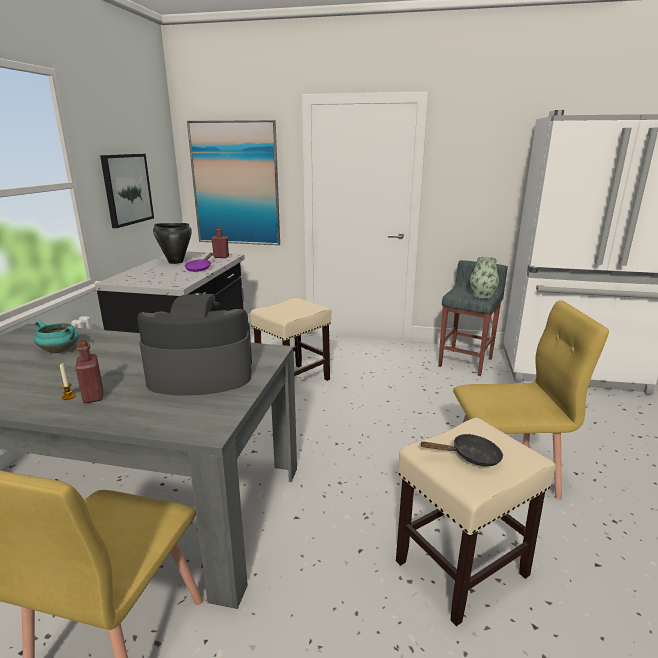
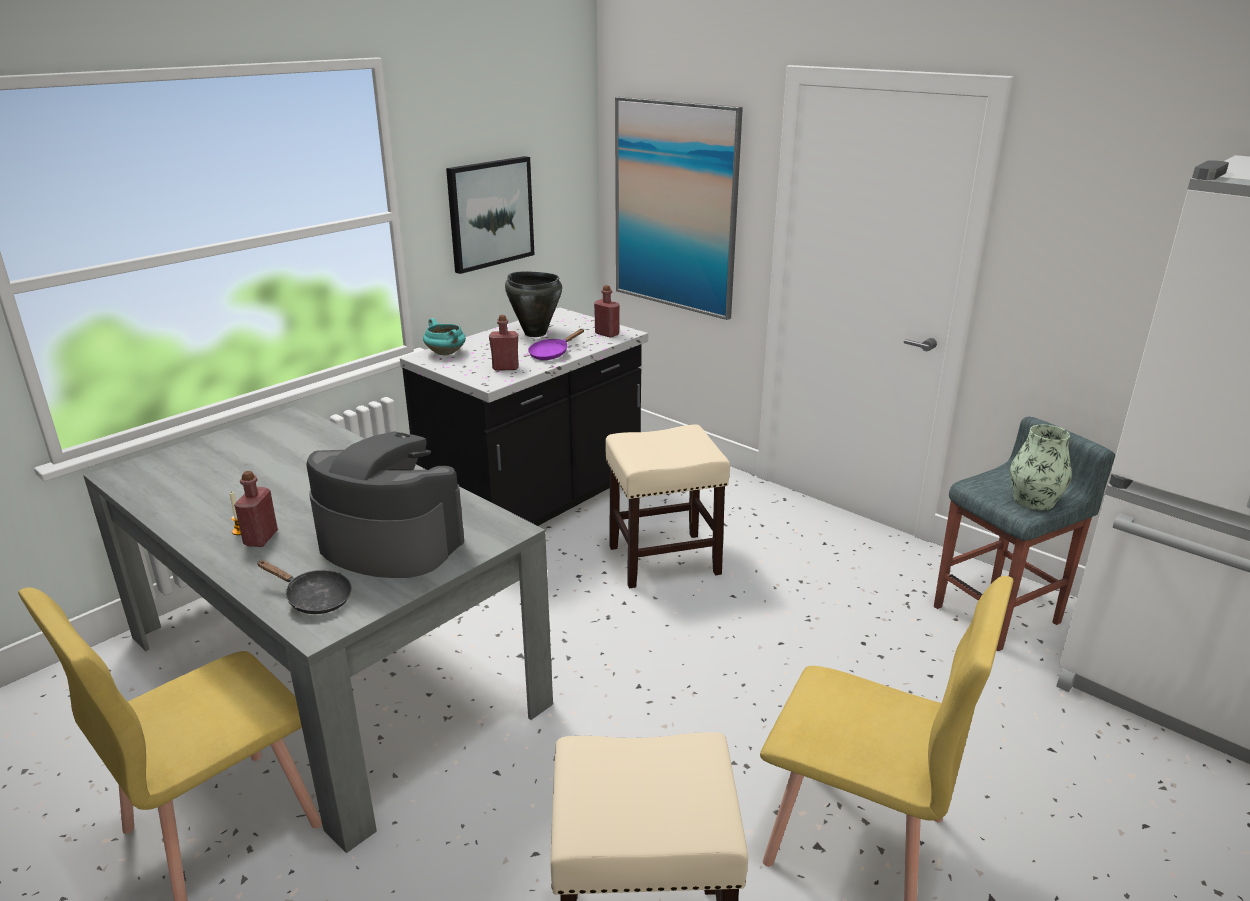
camera: 30 degrees right, 5 degrees up
turquoise cooking pot [34,321,79,353] -> turquoise cooking pot moved to [423,318,466,356]
black frying pan [421,434,503,466] -> black frying pan moved to [257,560,352,614]
none -> red bottle [489,315,519,371]

